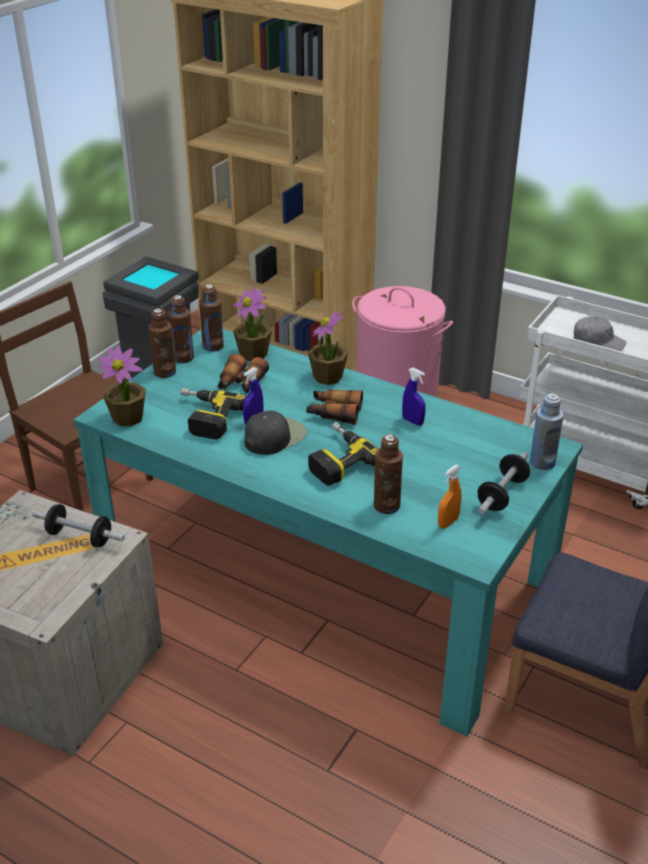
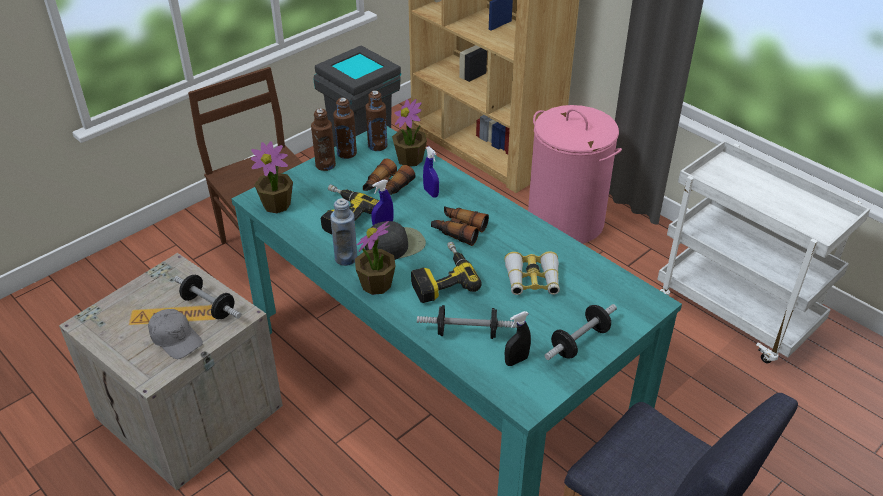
camera: 15 degrees right, 5 degrees up
potted plant [308,311,348,385] -> potted plant moved to [355,221,396,295]
brown bottle [374,434,403,514] -> dumbbell [417,305,518,339]
blue spray bottle [402,368,426,426] -> blue spray bottle moved to [423,146,439,198]
orange spray bottle [438,465,462,529] -> black spray bottle [505,311,531,366]
blue bottle [530,393,564,470] -> blue bottle moved to [330,198,358,266]
grey cap [574,316,627,351] -> grey cap moved to [148,309,203,359]
none -> binoculars [504,251,560,295]

